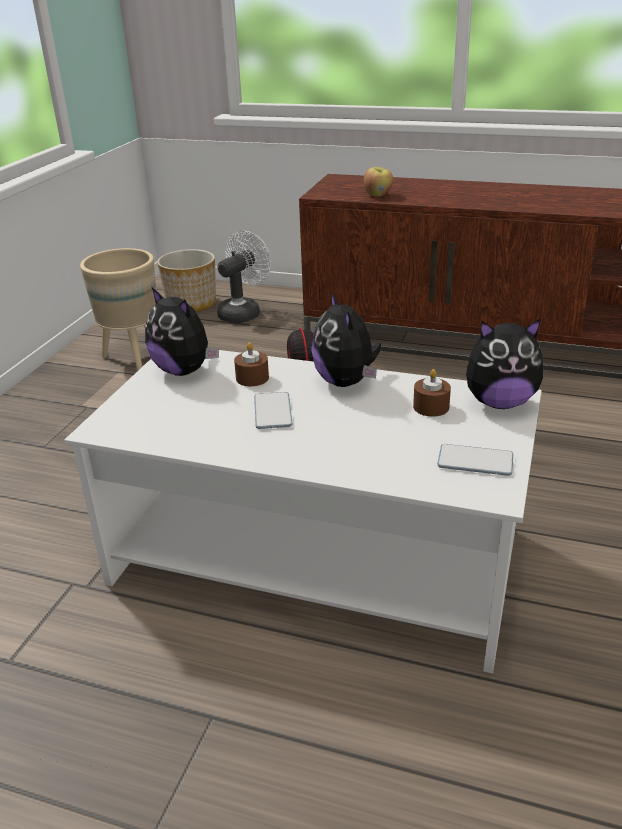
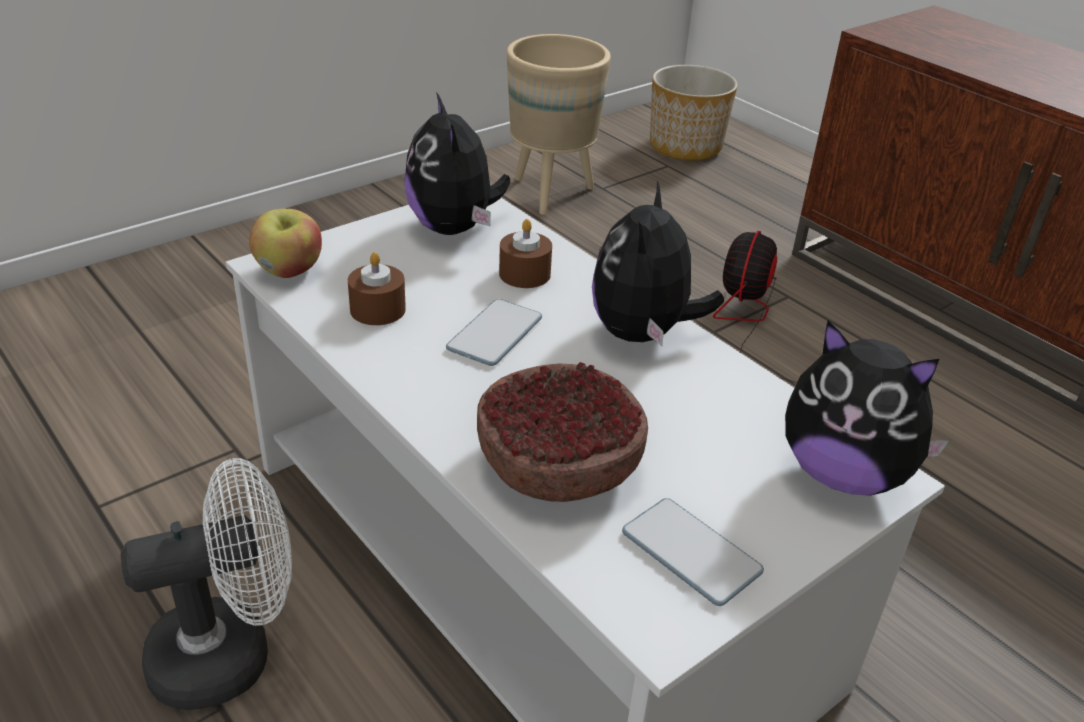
camera: 30 degrees right, 5 degrees up
white fan [217,231,271,323] -> white fan moved to [120,458,292,710]
apple [363,167,393,197] -> apple moved to [249,209,322,278]
brown candle [413,369,451,417] -> brown candle moved to [348,252,406,325]
none -> bowl [477,362,648,502]

